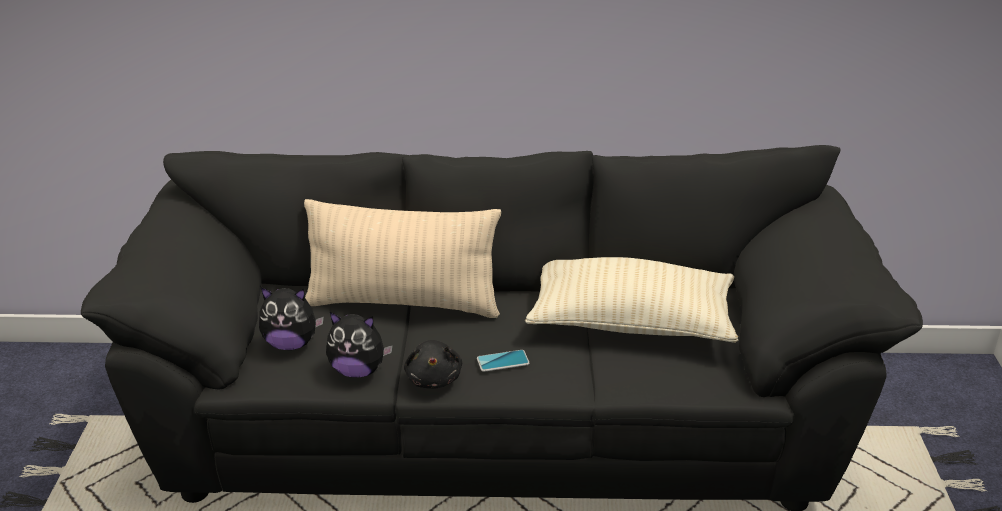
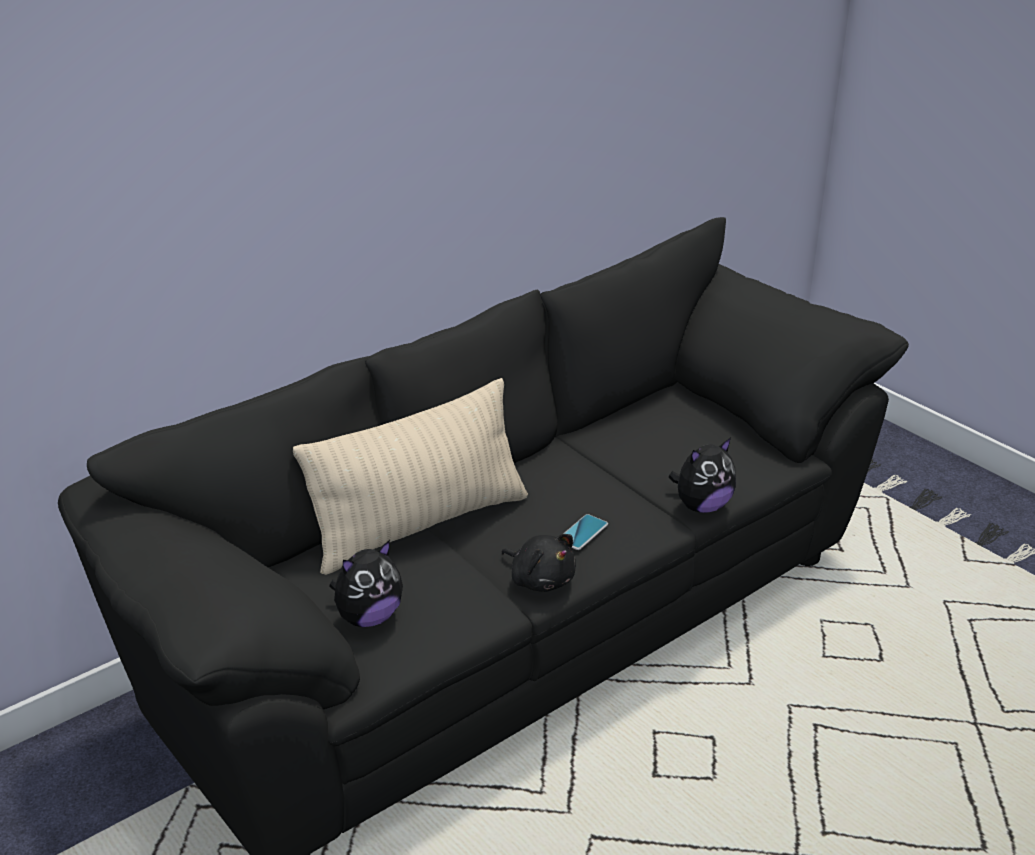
camera: 40 degrees left, 0 degrees up
plush toy [326,312,393,377] -> plush toy moved to [668,438,736,513]
beige pillow [525,257,738,343] -> none

